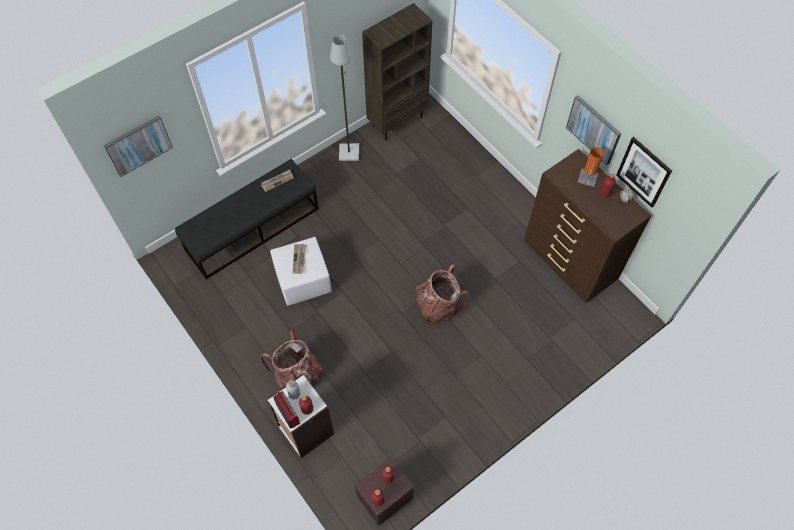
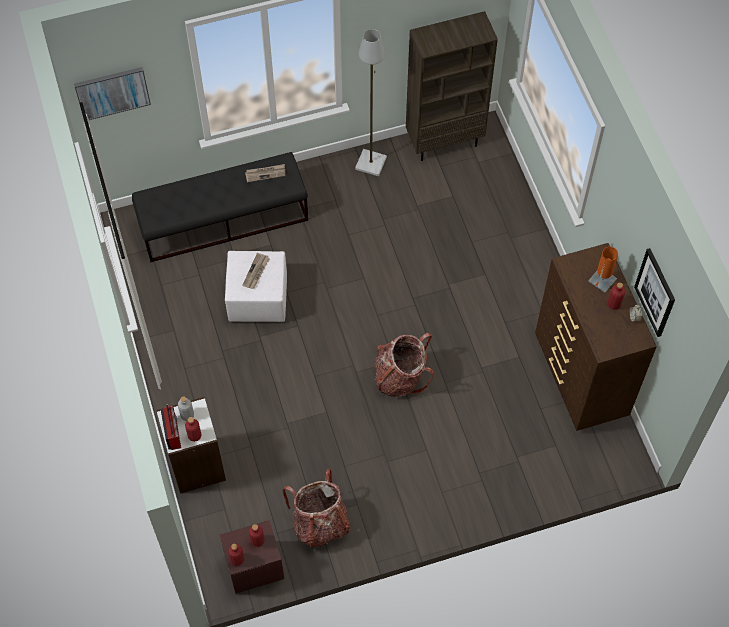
camera: 20 degrees right, 0 degrees up
backpack [260,330,322,388] -> backpack moved to [283,469,351,547]
picture [566,95,621,165] -> none

